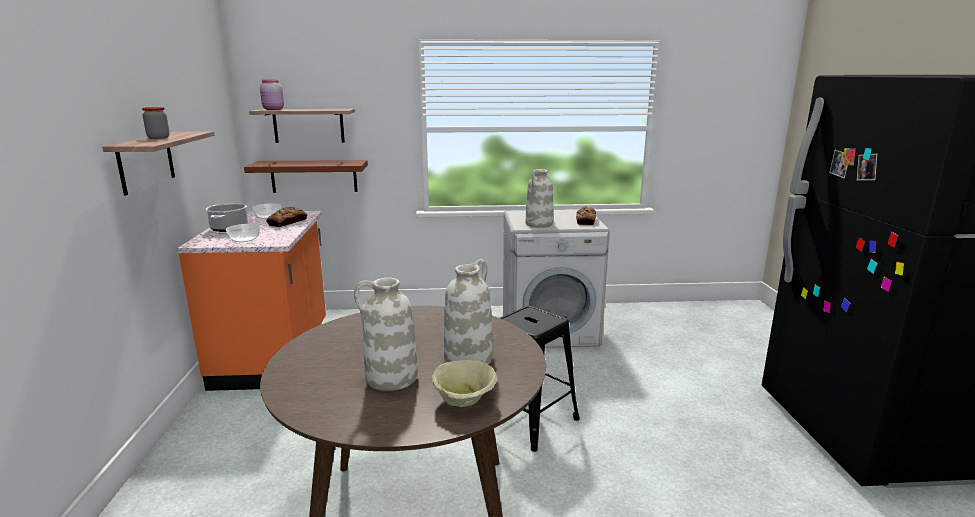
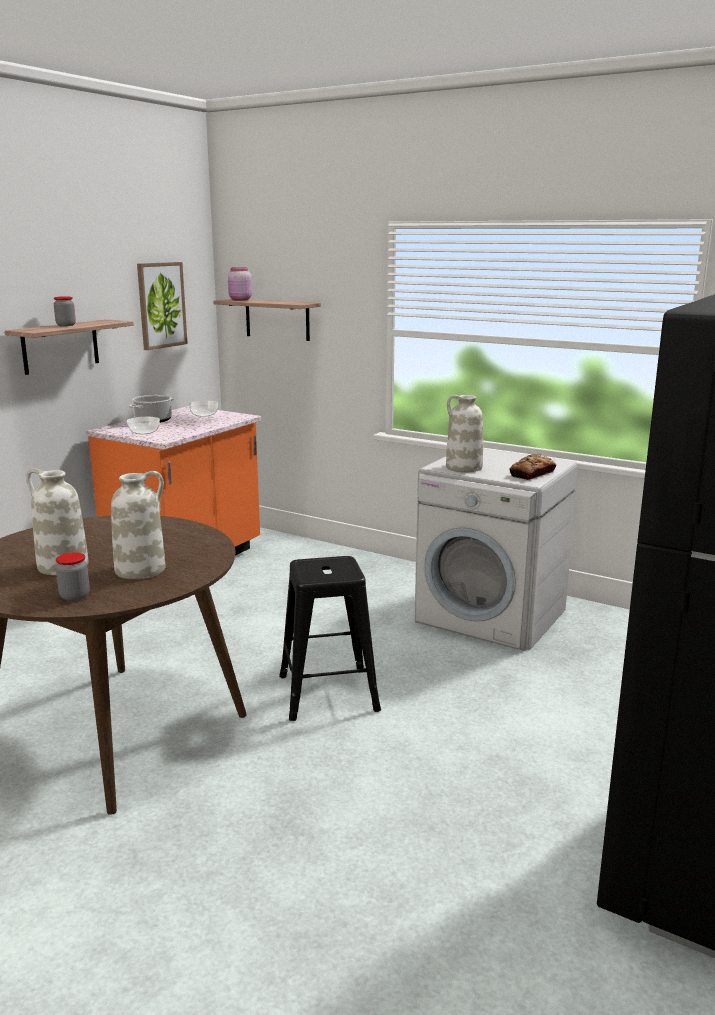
camera: 35 degrees right, 0 degrees up
brown shelf [244,160,368,193] -> none
bread [266,207,307,227] -> none
beige bowl [432,360,497,407] -> jar [56,552,90,601]
none -> picture [137,262,188,350]

